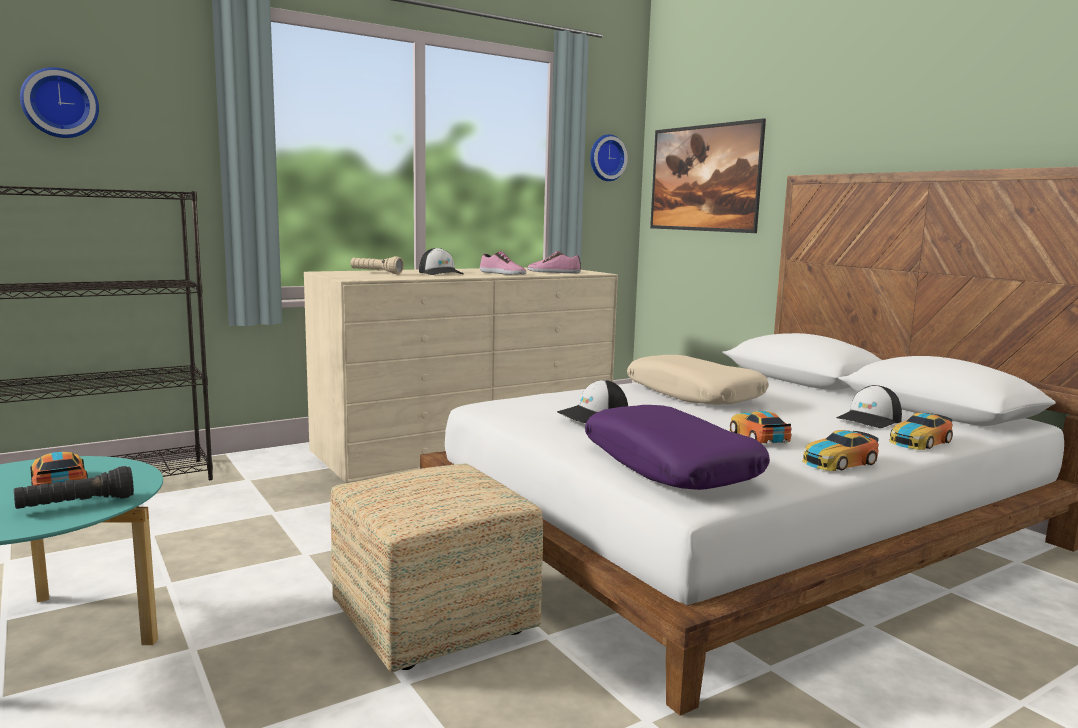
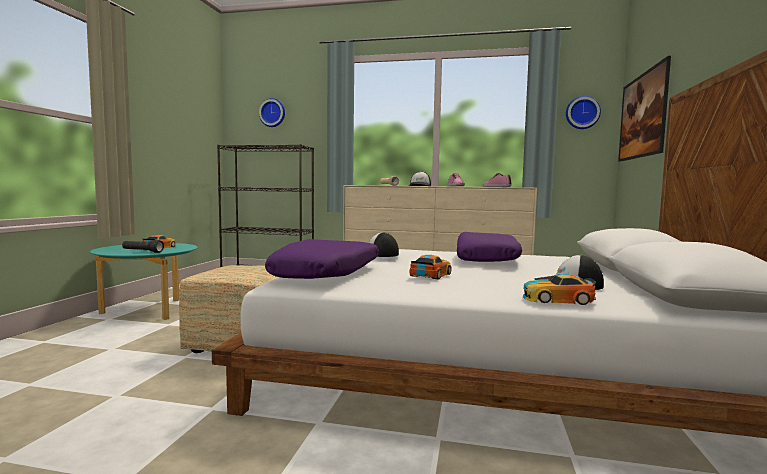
camera: 45 degrees right, 5 degrees down
beige pillow [627,355,769,404] -> purple pillow [457,232,522,262]
toy car [803,430,879,471] -> none

